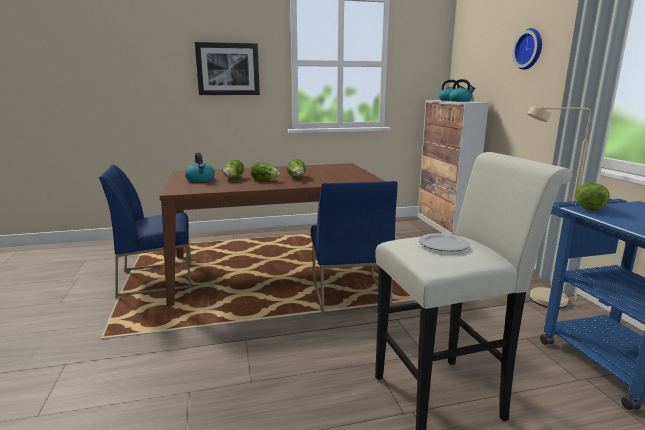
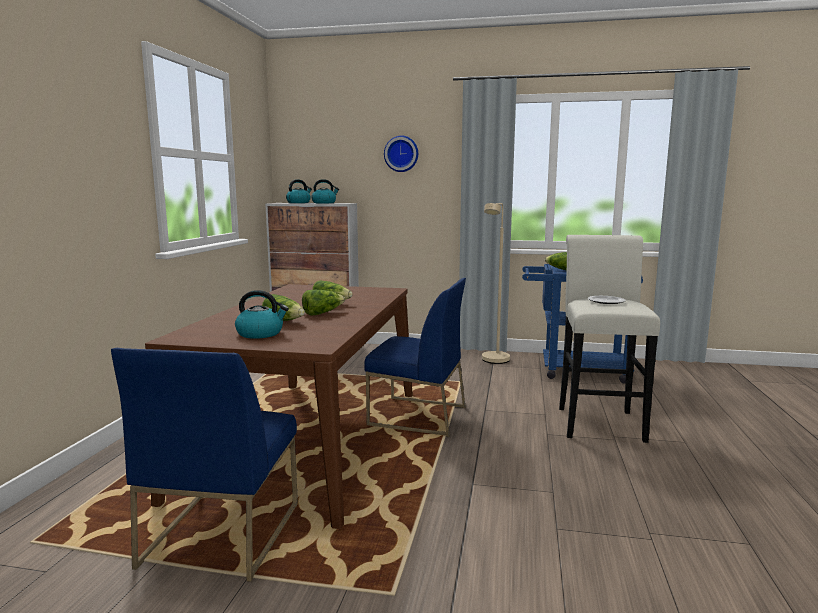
camera: 65 degrees left, 5 degrees down
picture [195,42,260,95] -> none

